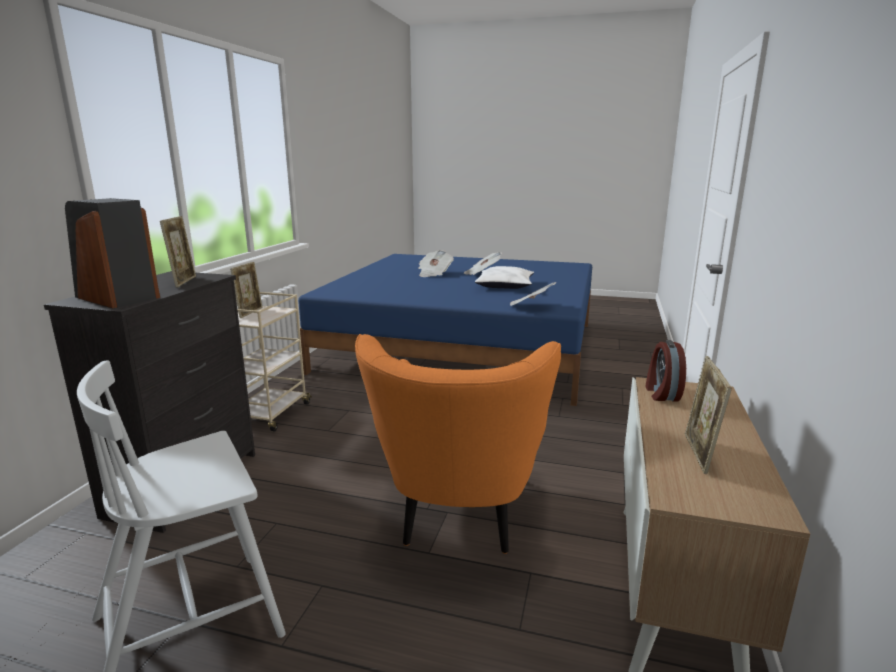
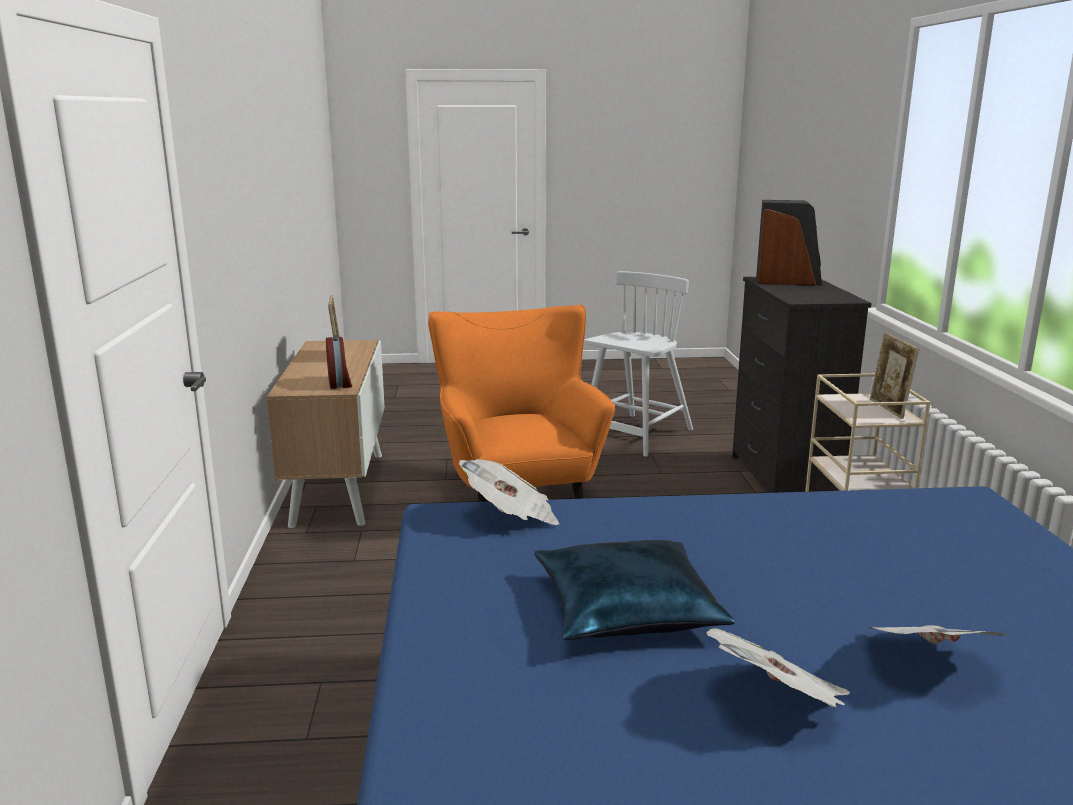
camera: 160 degrees right, 0 degrees up
picture frame [160,216,196,287] -> none
white pillow [475,266,534,289] -> blue pillow [534,540,735,640]

